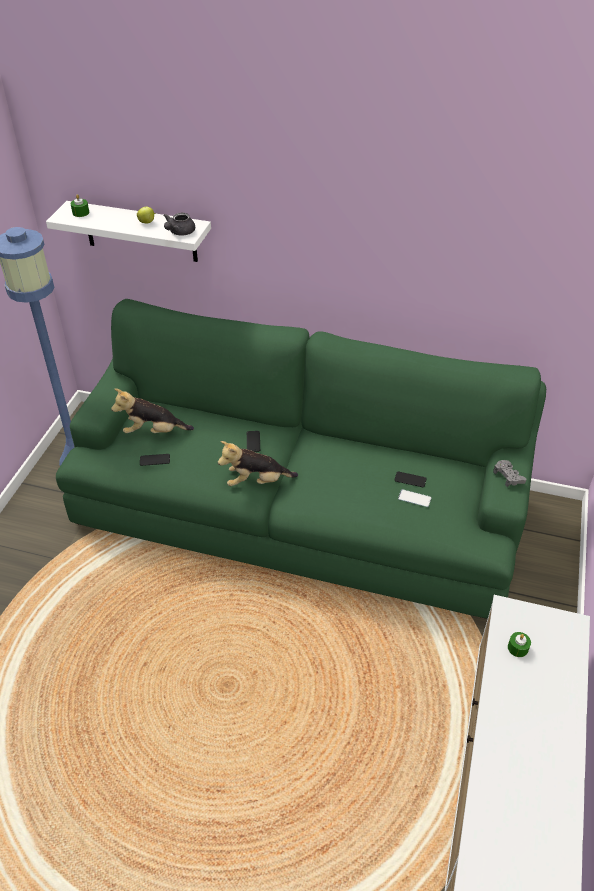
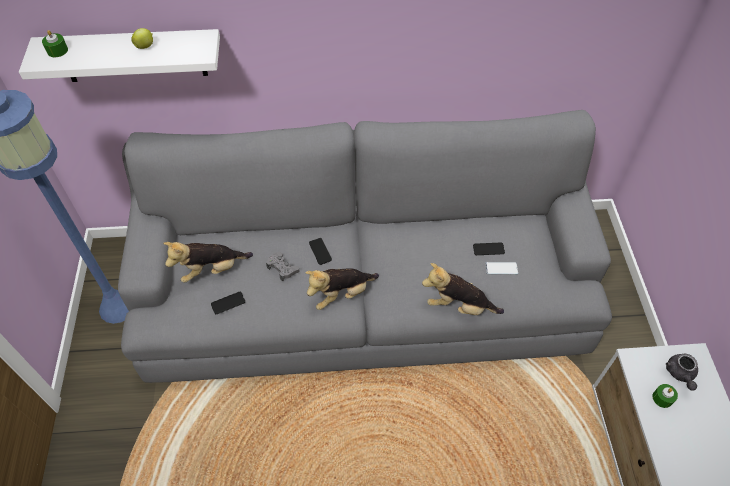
camera: 20 degrees left, 10 degrees up
green sofa [56,299,546,619] -> grey sofa [118,110,612,383]
grey teapot [163,213,195,236] -> grey teapot moved to [666,354,698,391]
grey game controller [493,460,526,487] -> grey game controller moved to [266,252,299,281]
none -> plush toy [422,263,504,315]

